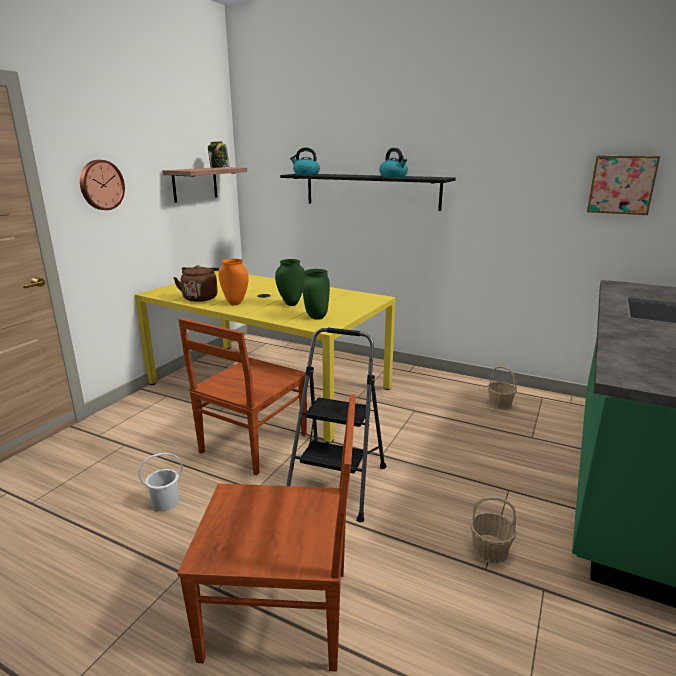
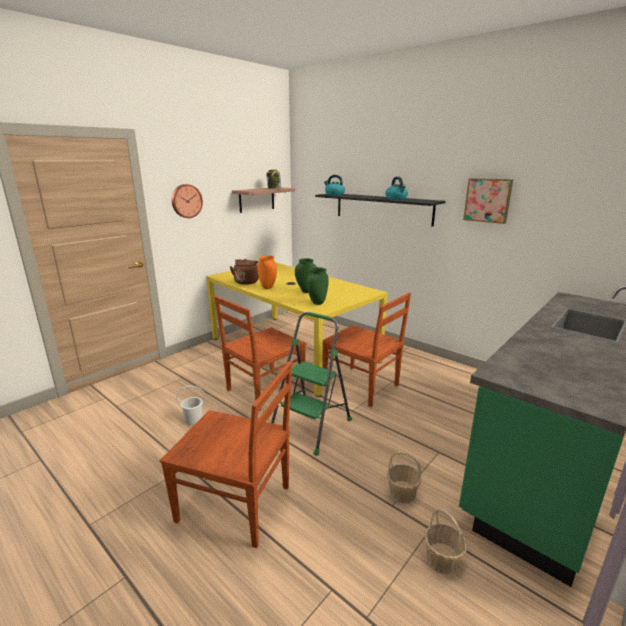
camera: 15 degrees right, 0 degrees up
black step ladder [286,328,387,523] -> green step ladder [271,312,352,456]
basket [488,366,517,410] -> basket moved to [424,508,467,575]
picture [587,156,660,215] -> picture moved to [463,178,513,224]
none -> brown chair [322,293,411,407]

